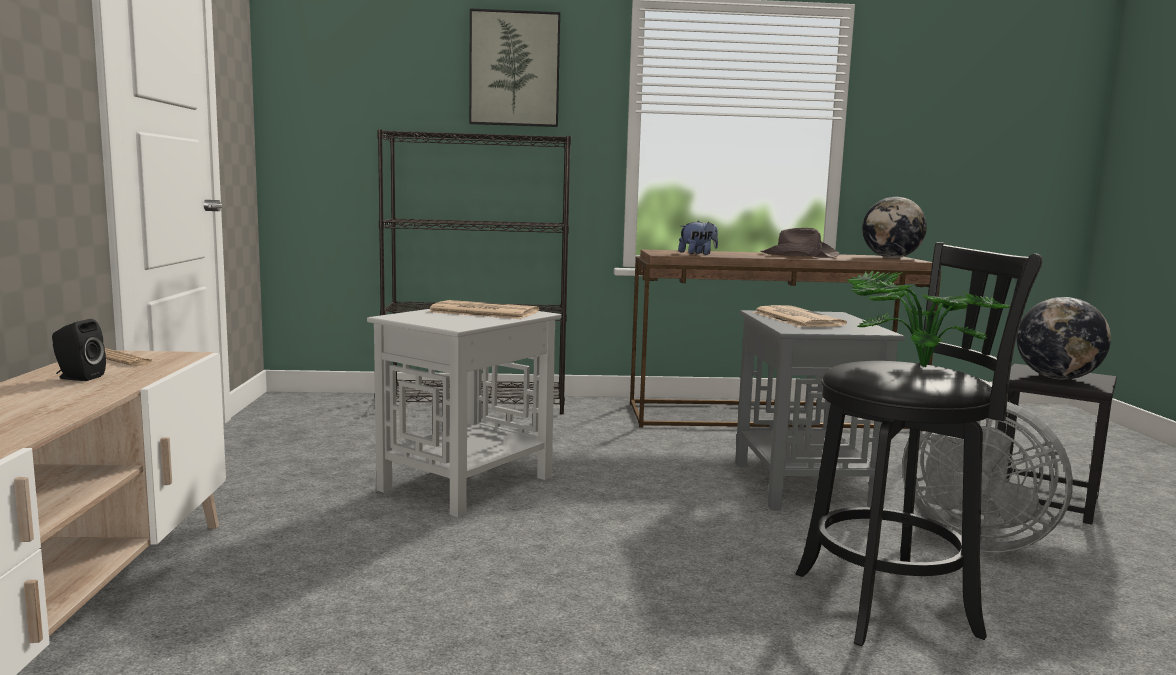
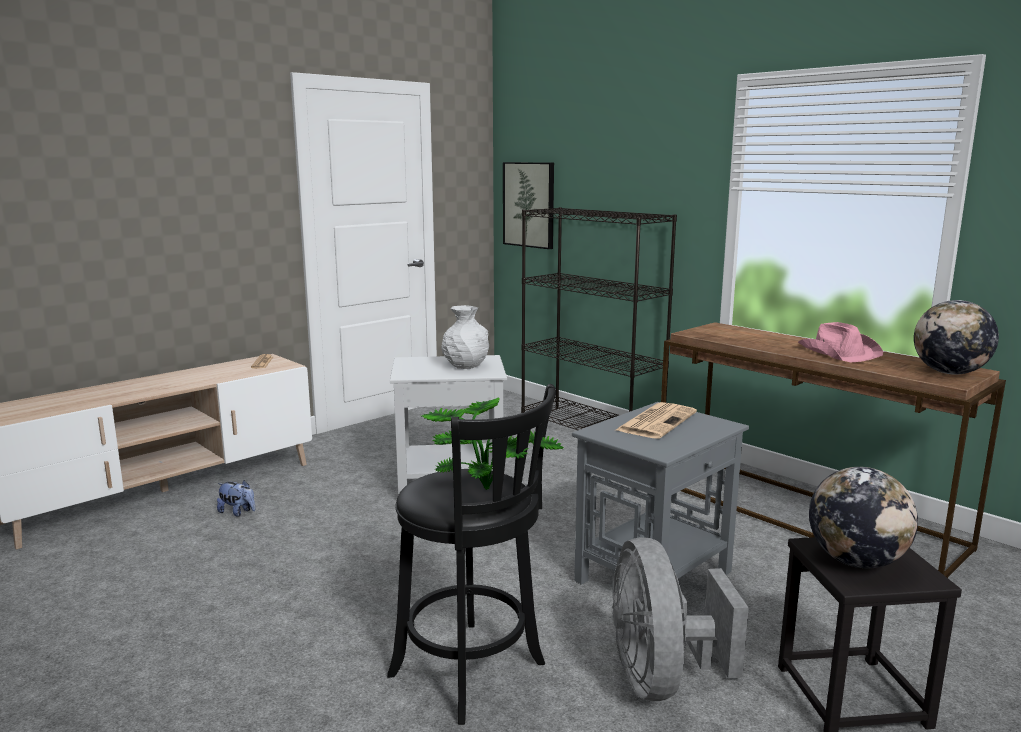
camera: 50 degrees right, 5 degrees up
black speaker [52,319,106,381] -> none
newspaper [428,300,539,319] -> white vase [441,305,489,369]
picture [469,8,560,127] -> picture moved to [503,162,554,249]
plush toy [678,221,718,255] -> plush toy moved to [217,480,255,517]
brown hat [760,228,839,258] -> pink hat [798,322,883,363]

